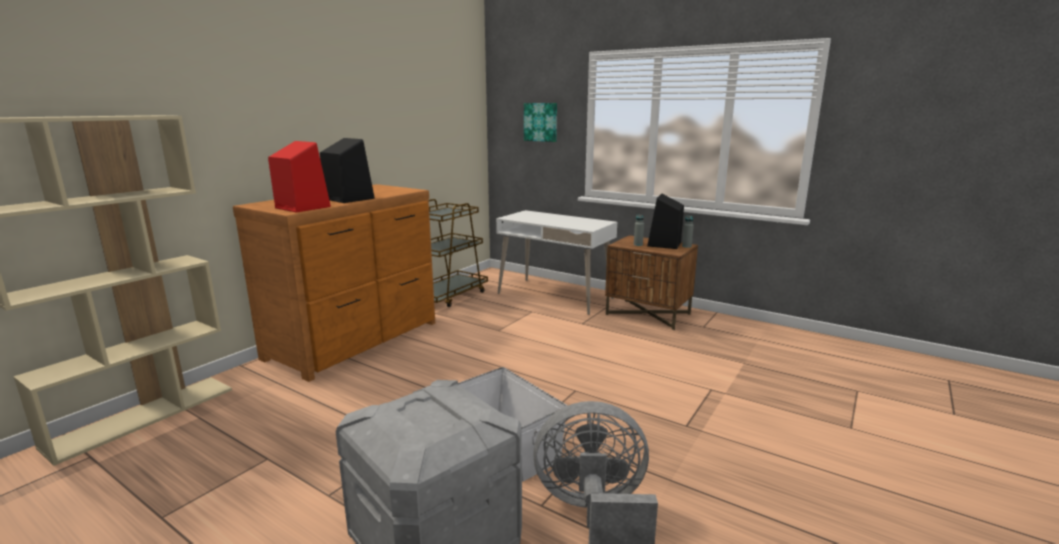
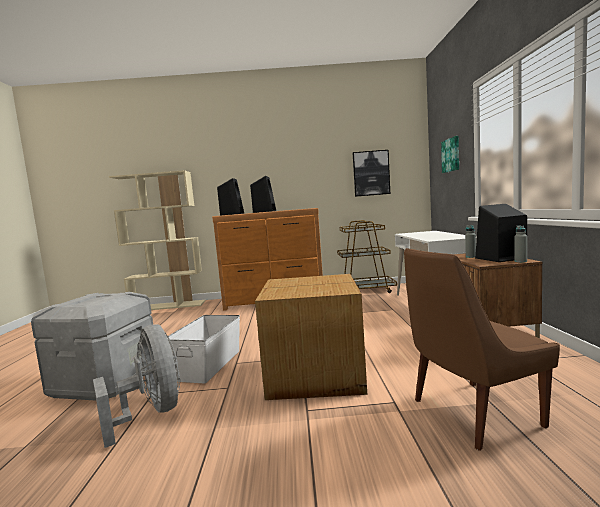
camera: 55 degrees right, 10 degrees down
red speaker [268,141,331,213] -> black speaker [217,178,244,215]
none -> cardboard box [255,274,367,400]
none -> picture [353,150,390,197]
none -> brown chair [404,248,560,451]

